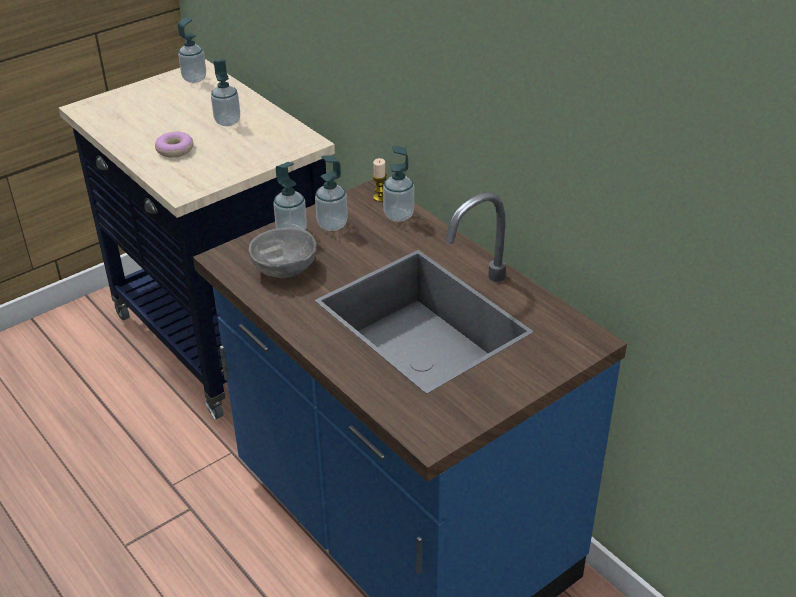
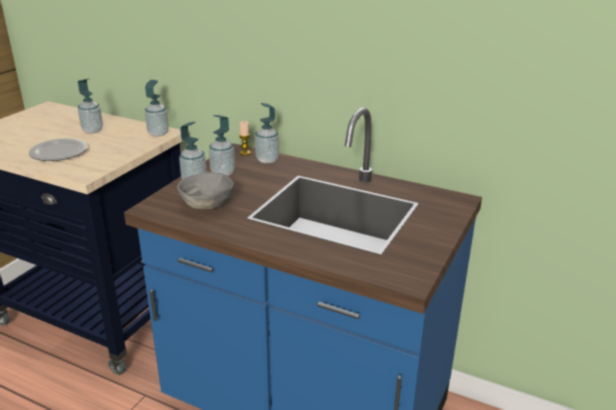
camera: 25 degrees left, 10 degrees down
donut [155,132,193,157] -> plate [29,138,87,161]
soap dispenser [178,16,206,83] -> soap dispenser moved to [145,80,169,137]

